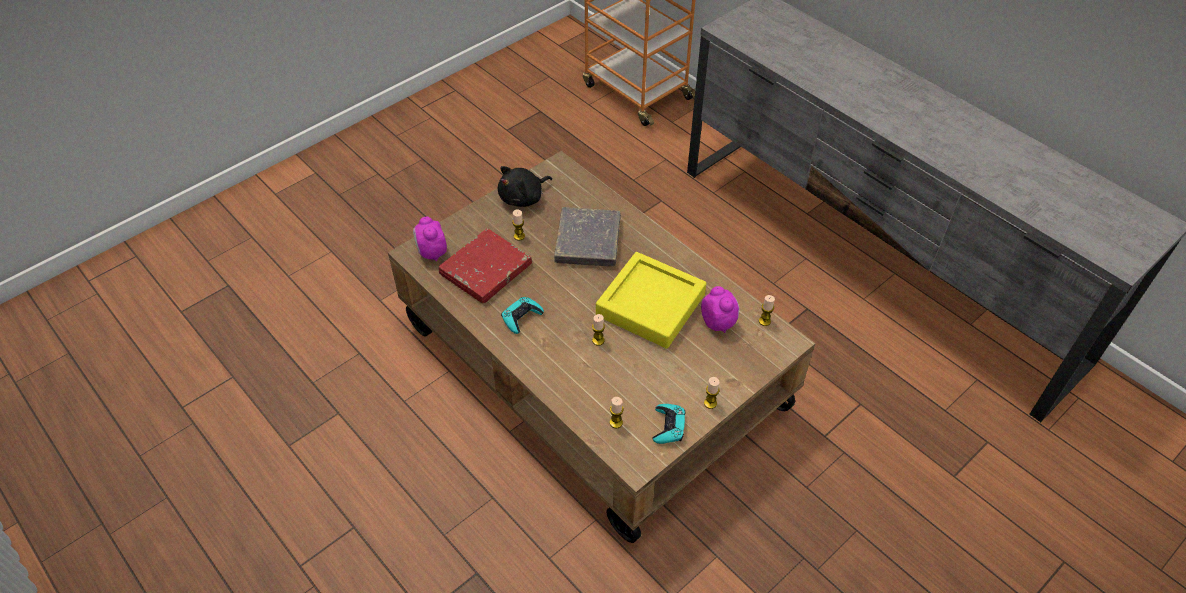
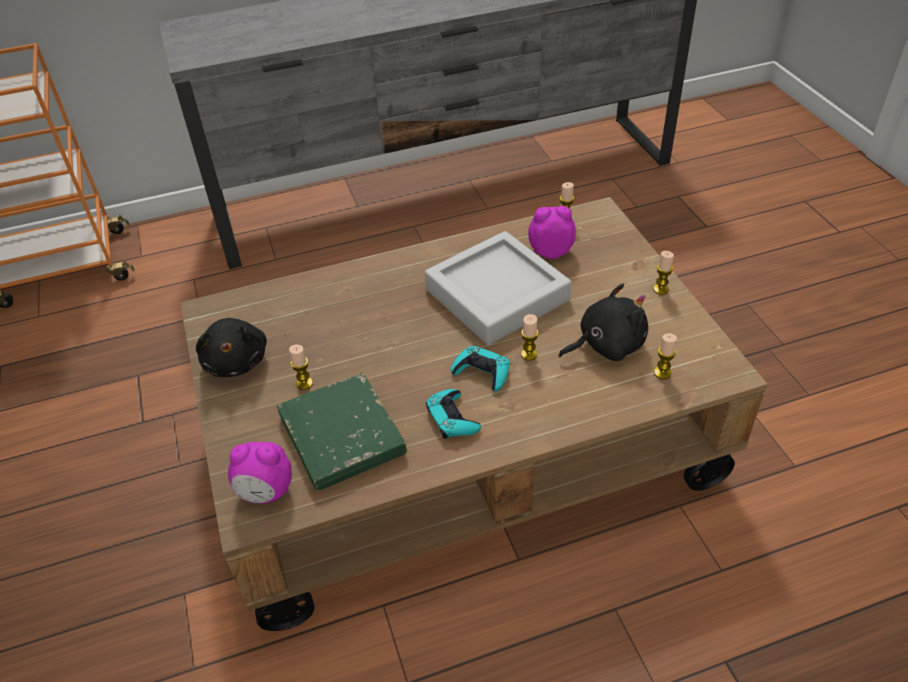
camera: 65 degrees left, 5 degrees down
red book [438,228,532,303] -> green book [277,372,407,491]
grey book [554,207,621,267] -> none
yellow tray [596,252,707,349] -> grey tray [425,231,572,345]
turquoise game controller [653,404,685,444] -> turquoise game controller moved to [451,346,509,391]
none -> black plush toy [558,283,648,361]

